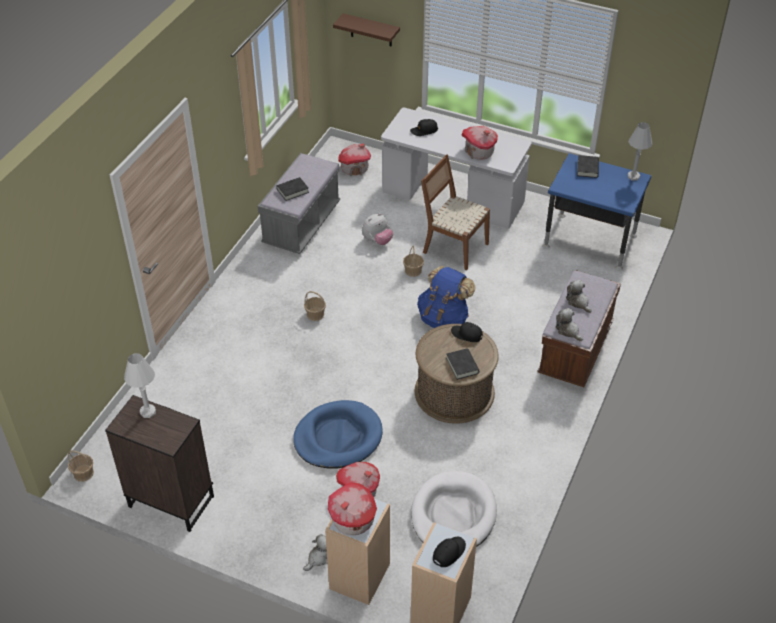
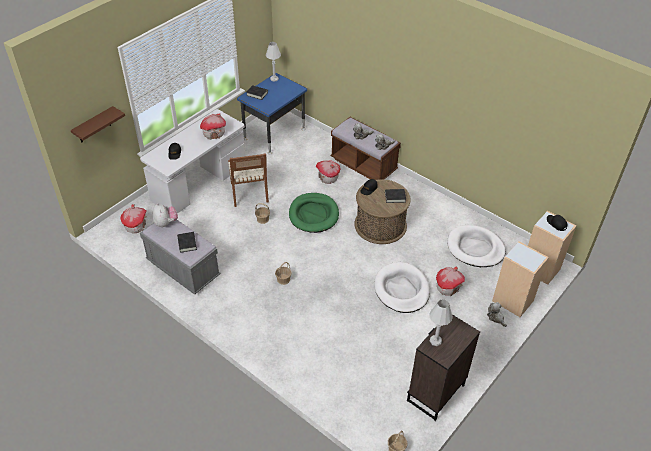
camera: 75 degrees left, 0 degrees up
blue dog bed [293,400,383,469] -> white dog bed [374,262,430,313]
toy house [328,482,377,535] -> toy house moved to [316,160,340,184]
plush toy [362,213,393,245] -> plush toy moved to [153,203,178,228]
blue backpack [417,266,475,328] -> green dog bed [289,193,339,233]
chair [421,154,490,270] -> chair turned 60 degrees counterclockwise [228,153,269,207]

